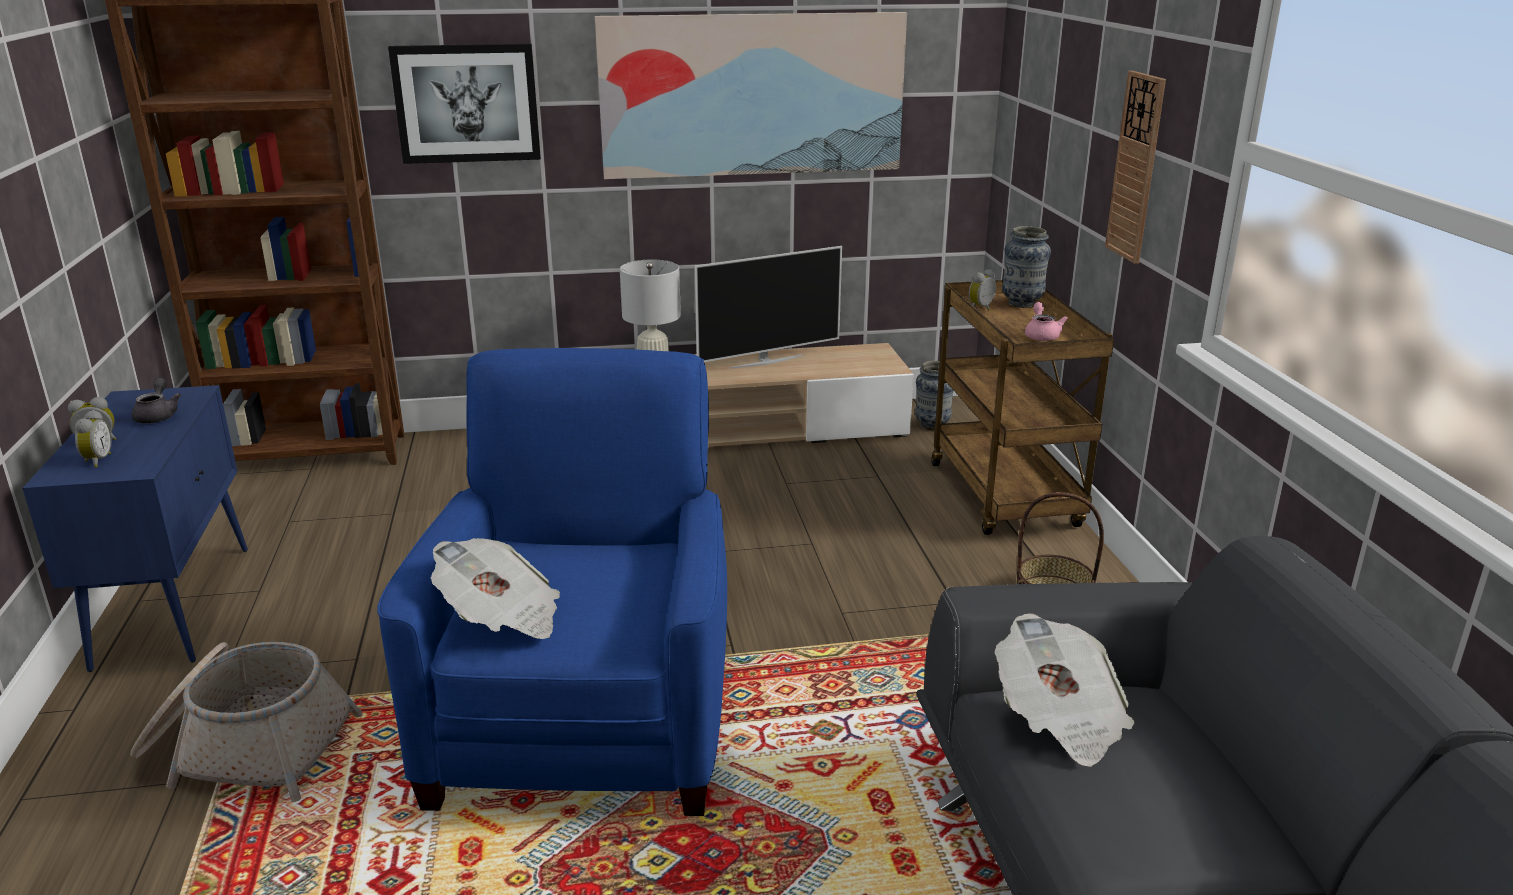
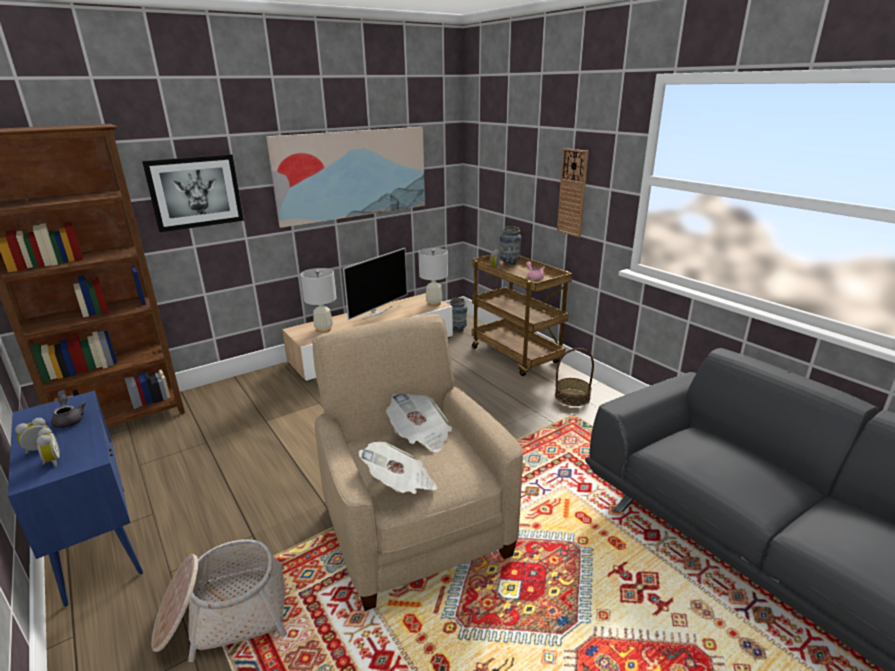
camera: 25 degrees left, 0 degrees up
blue armchair [377,348,727,816] -> beige armchair [313,314,523,611]
newspaper [995,613,1135,767] -> newspaper moved to [386,394,452,452]
none -> white table lamp [418,248,448,306]

